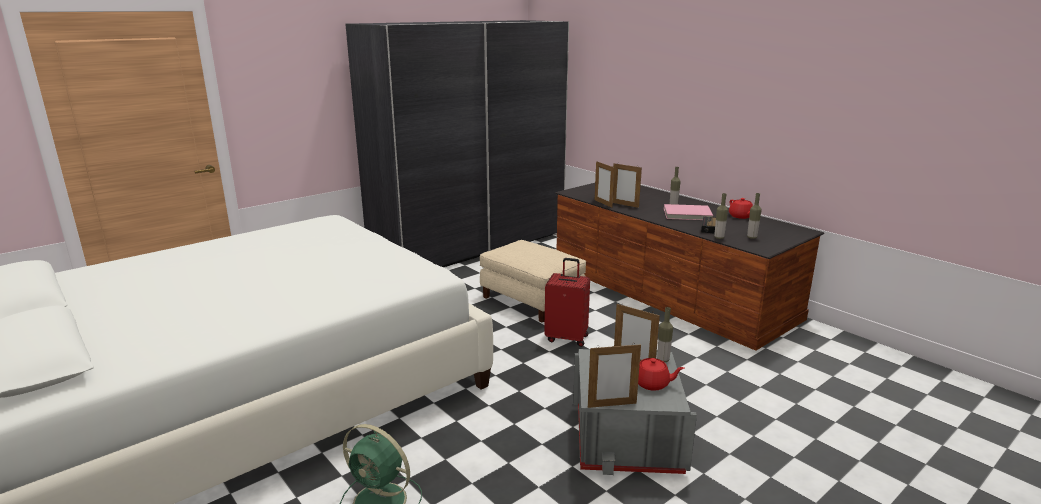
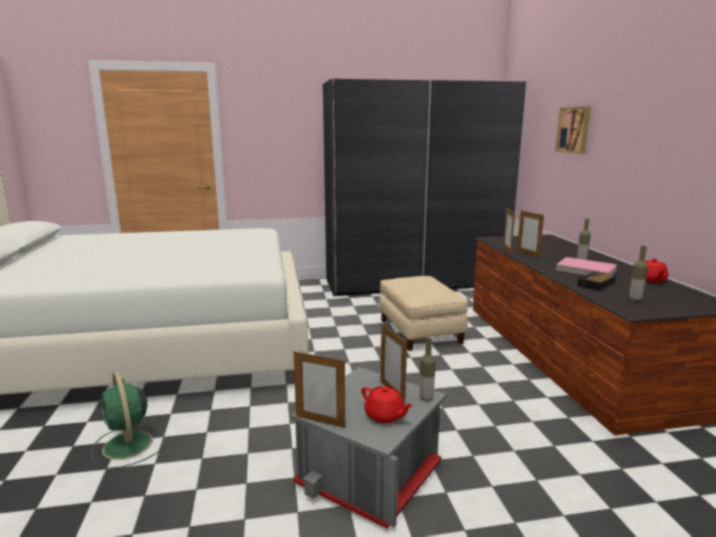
camera: 30 degrees right, 5 degrees down
red suitcase [544,258,590,347] -> none
bottle [714,193,728,239] -> none
none -> picture [555,107,591,154]

